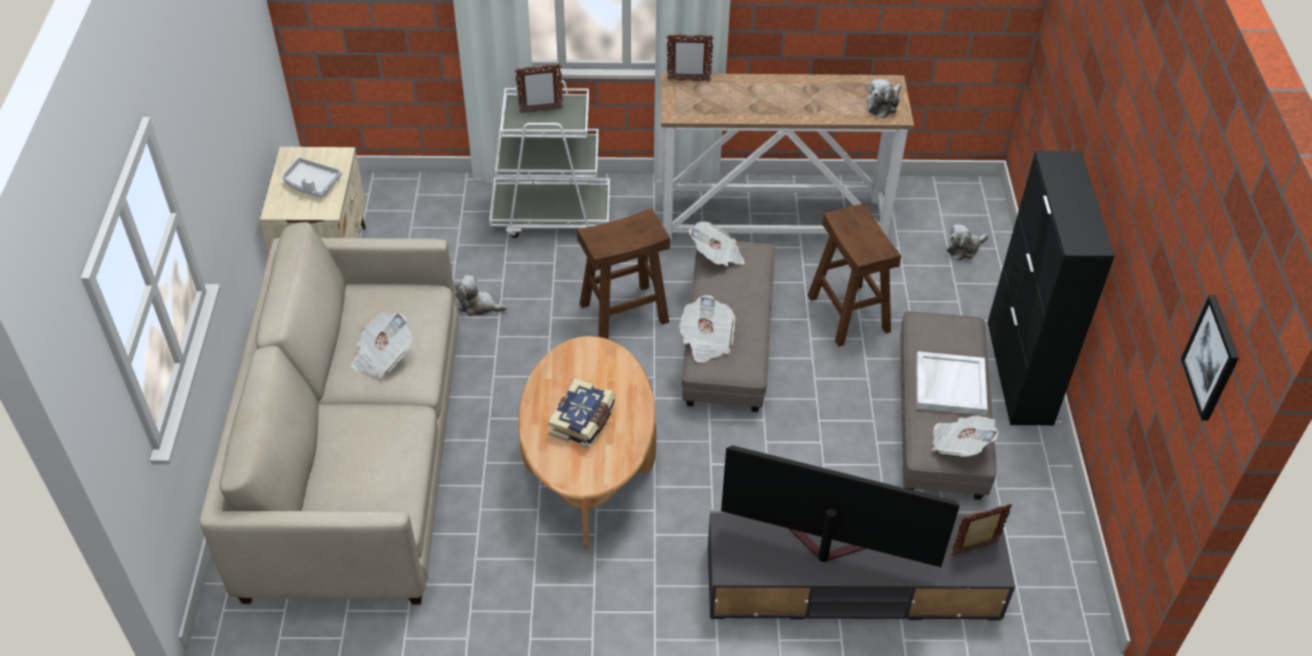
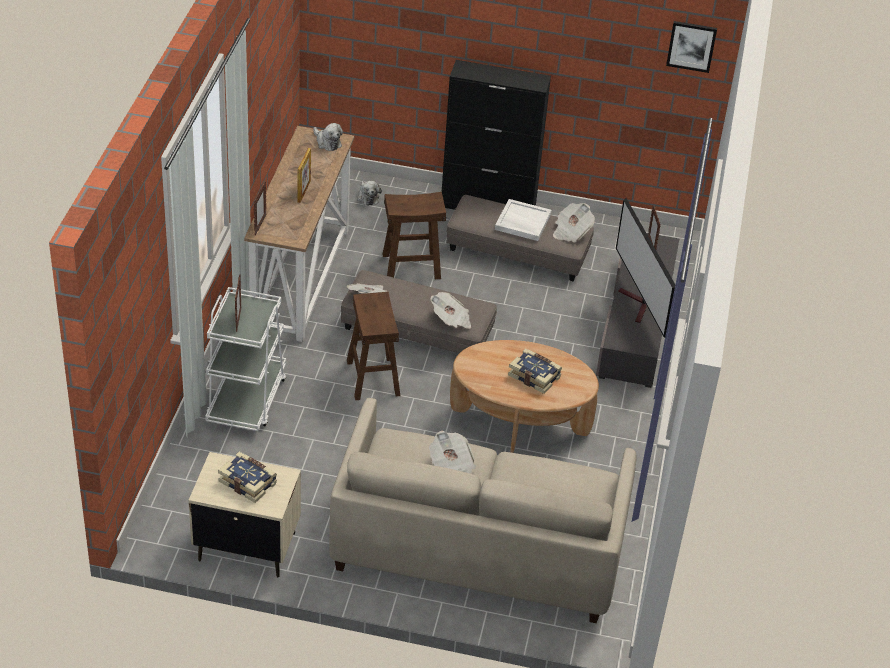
camera: 80 degrees left, 5 degrees down
grey tray [282,158,342,198] -> book [218,452,277,503]
plush toy [455,275,507,316] -> none
television [721,445,959,567] -> television turned 45 degrees counterclockwise [616,198,675,337]
none -> picture frame [297,148,311,203]

